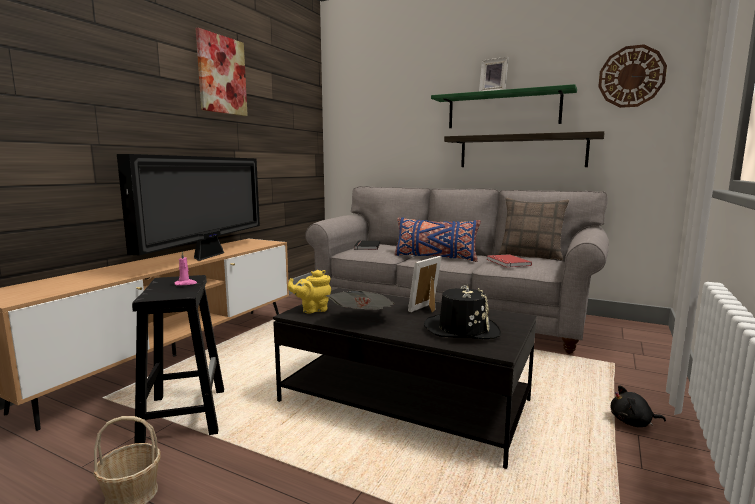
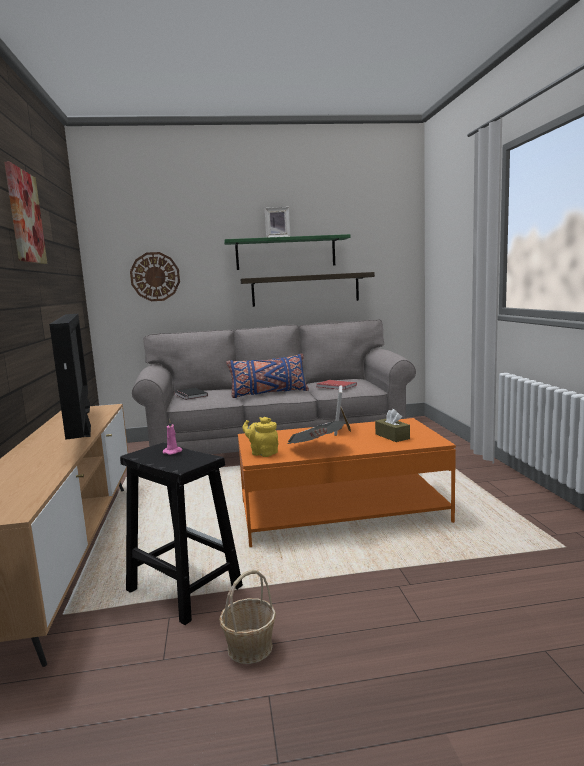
camera: 35 degrees left, 0 degrees up
black coffee table [273,288,536,469] -> orange coffee table [238,418,456,547]
yellow teapot [288,270,331,313] -> yellow teapot turned 90 degrees clockwise [242,417,278,457]
black hat [424,285,501,339] -> brown tissue box [375,409,410,442]
pillow [498,198,569,260] -> none
wall clock [598,44,667,108] -> wall clock moved to [130,252,180,301]
black plush toy [610,385,666,427] -> none

